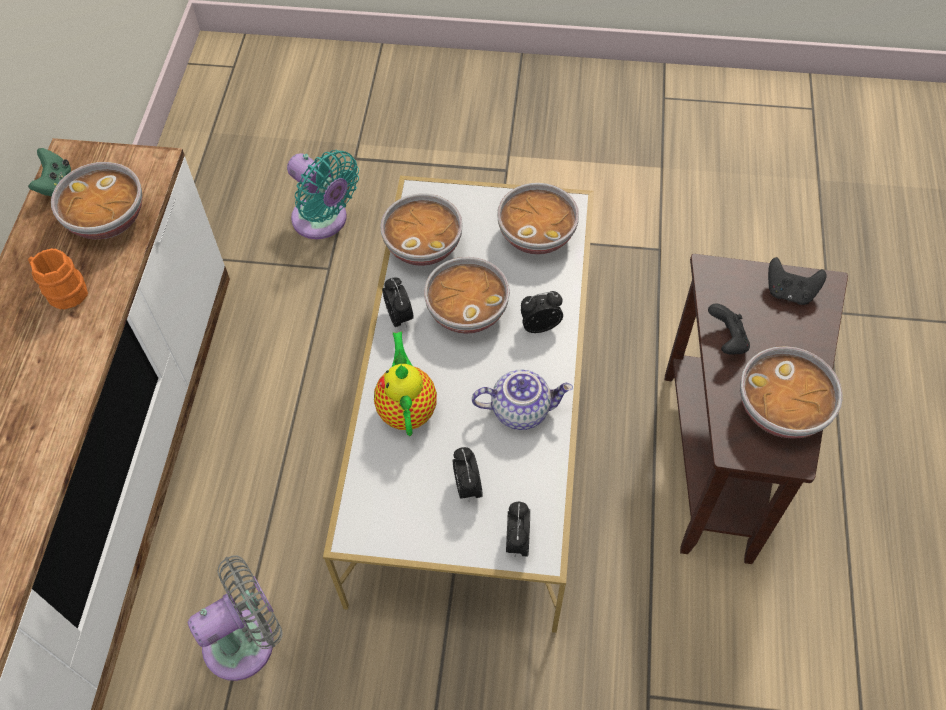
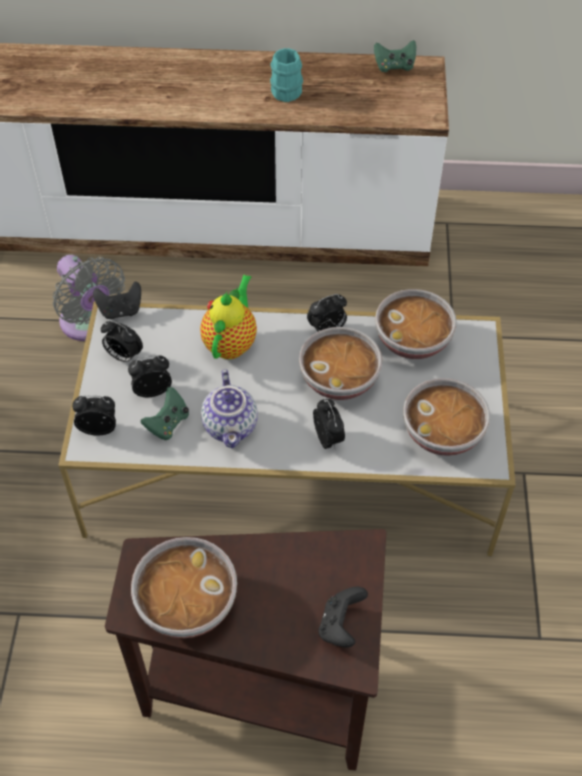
camera: 85 degrees right, 5 degrees down
orange mug [28,248,88,310] -> turquoise mug [270,48,303,102]
bowl [51,162,142,239] -> none
turquoise fan [287,150,359,239] -> none
teapot [374,332,437,436] -> teapot turned 60 degrees counterclockwise [200,274,257,359]
black game controller [708,304,750,354] -> black game controller moved to [93,282,141,319]
none -> alarm clock [101,320,143,362]
none -> green game controller [141,387,189,440]

